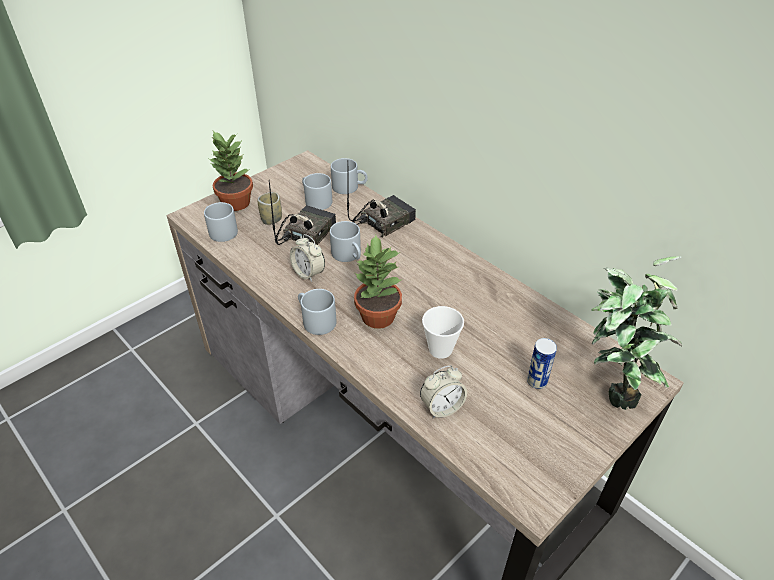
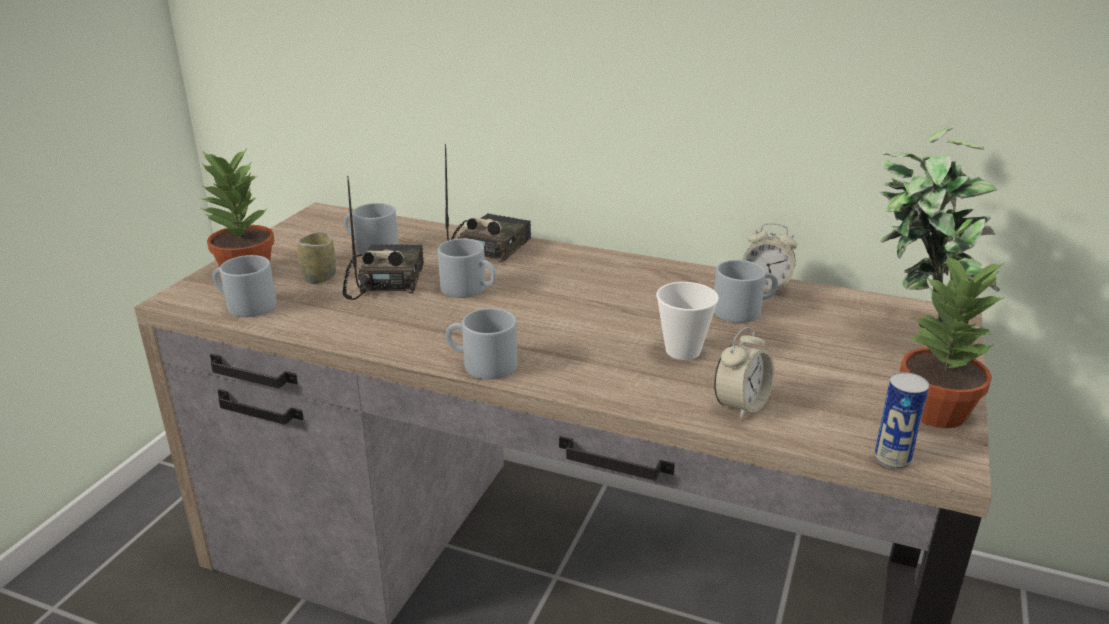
camera: 25 degrees left, 15 degrees down
alarm clock [290,234,325,282] -> alarm clock moved to [742,223,797,294]
grey mug [331,158,368,194] -> grey mug moved to [714,260,778,323]
potted plant [354,235,403,329] -> potted plant moved to [900,254,1005,428]
can [527,338,557,389] -> can moved to [874,372,929,469]

